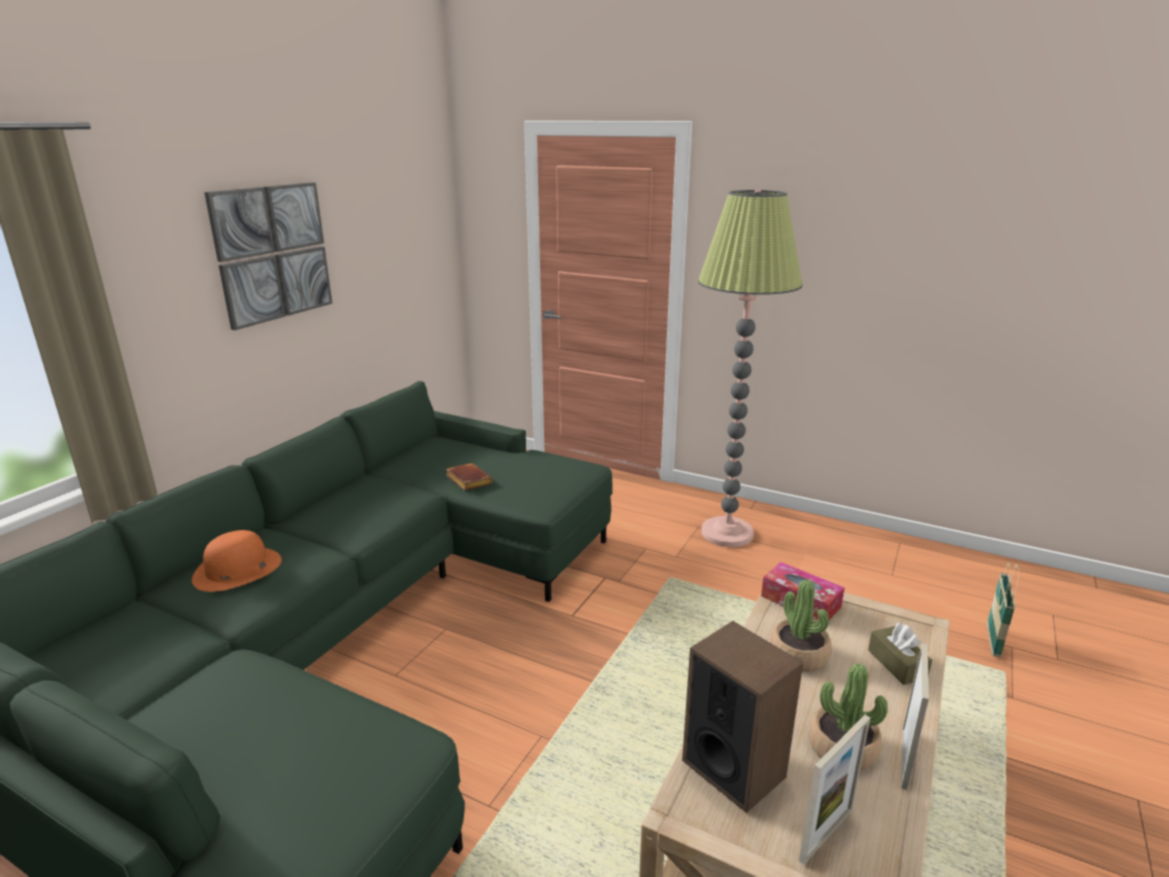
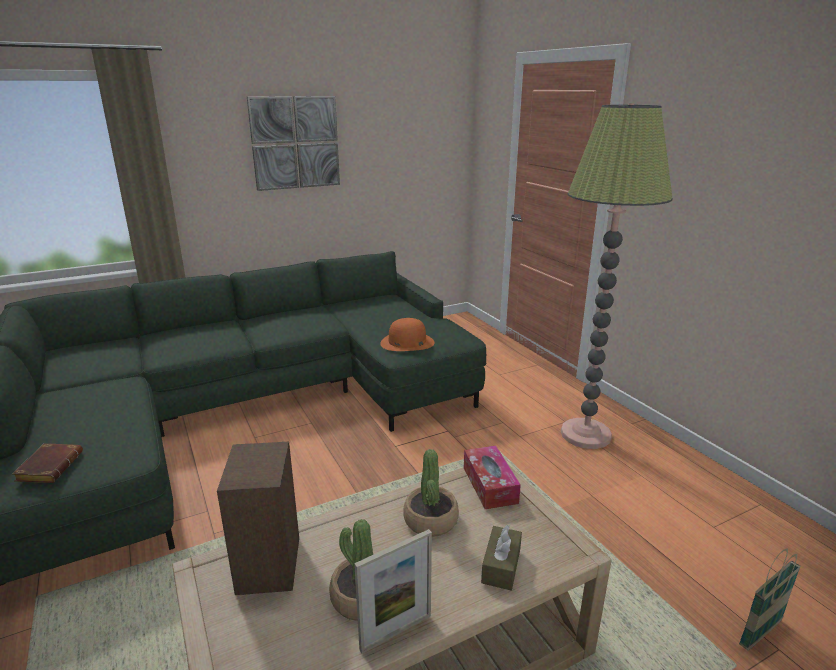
camera: 35 degrees right, 0 degrees up
orange hat [192,530,282,592] -> orange hat moved to [380,318,434,351]
brown book [446,463,493,491] -> brown book moved to [12,443,83,483]
picture frame [799,715,870,865] -> none

